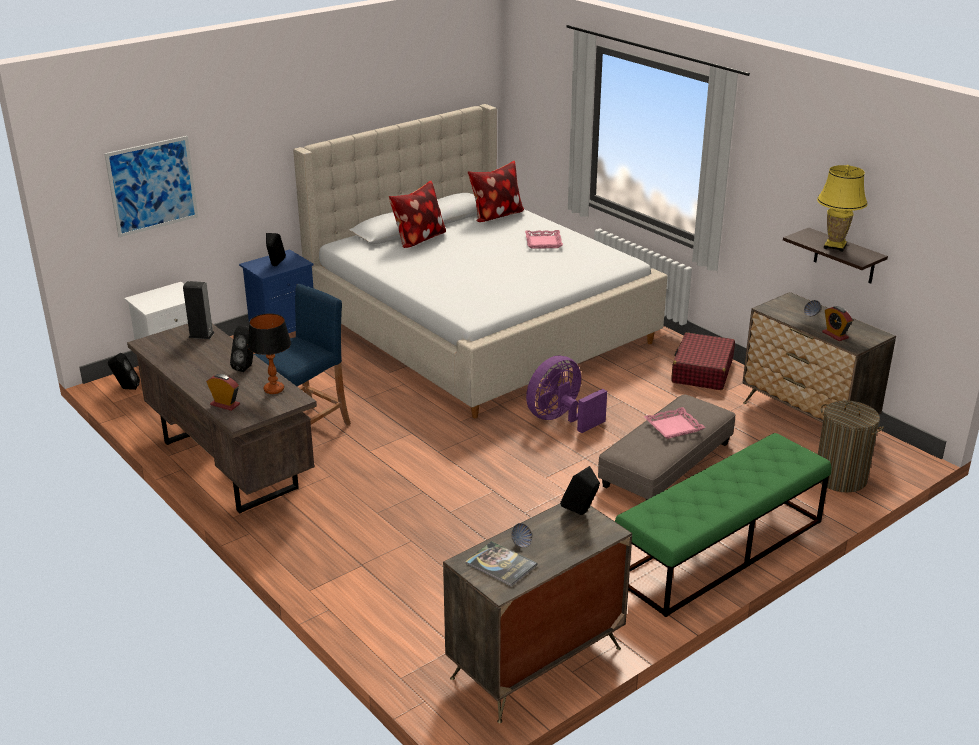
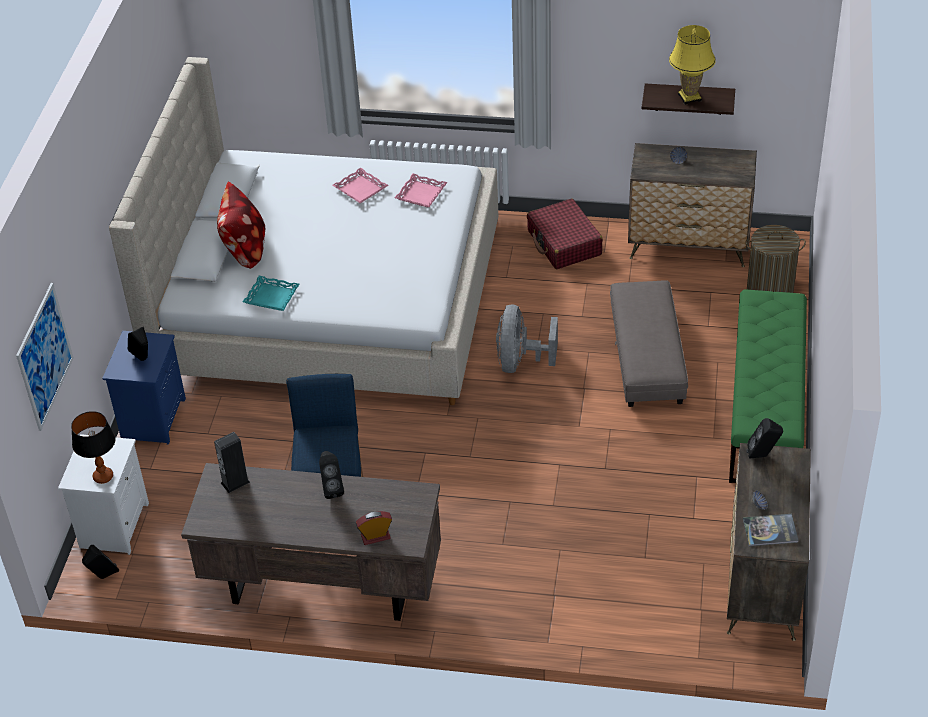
camera: 40 degrees left, 15 degrees up
table lamp [248,313,291,394] -> table lamp moved to [71,411,116,484]
pillow [468,161,524,222] -> none
purple fan [526,356,607,433] -> grey fan [496,305,558,373]
pink tray [643,407,706,439] -> pink tray moved to [394,173,448,207]
alarm clock [822,306,853,341] -> none
none -> turquoise tray [243,276,299,311]

